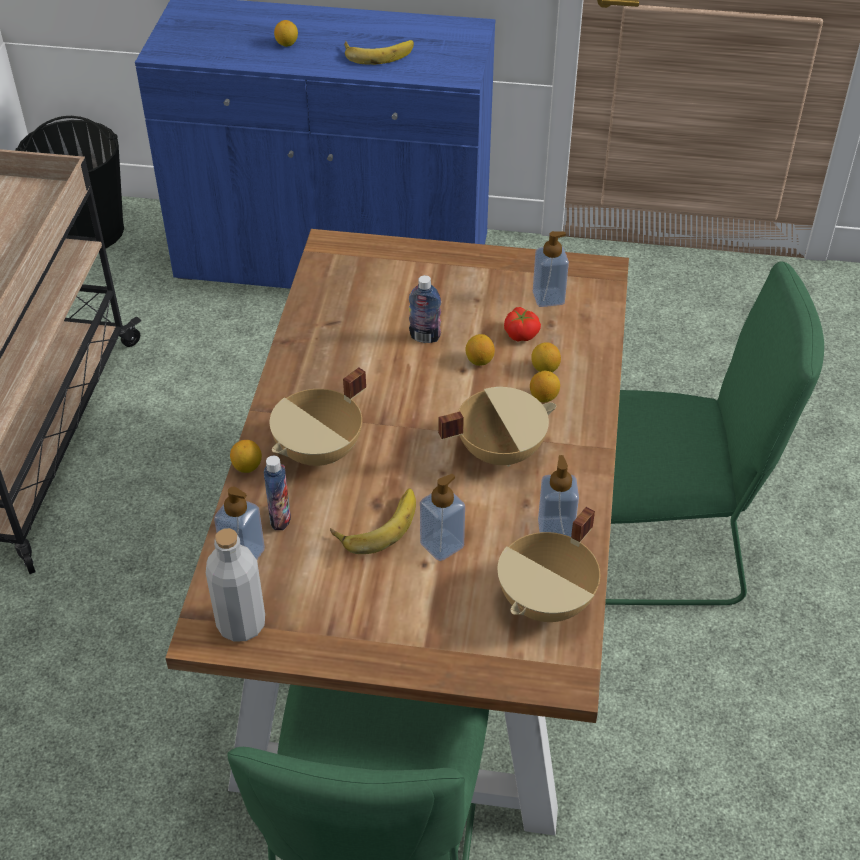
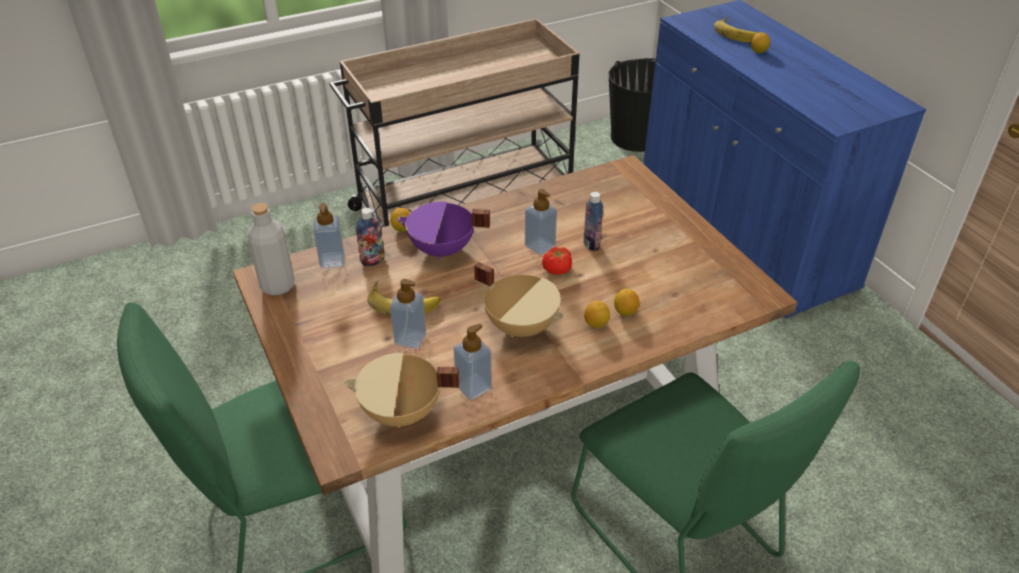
camera: 55 degrees right, 5 degrees down
beige cooking pot [270,368,366,466] -> purple cooking pot [397,202,490,260]
banana [344,40,414,65] -> banana moved to [714,18,757,42]
lemon [466,334,495,366] -> none
tomato [504,307,541,342] -> tomato moved to [542,247,572,275]
soap dispenser [533,231,569,307] -> soap dispenser moved to [525,189,557,255]

